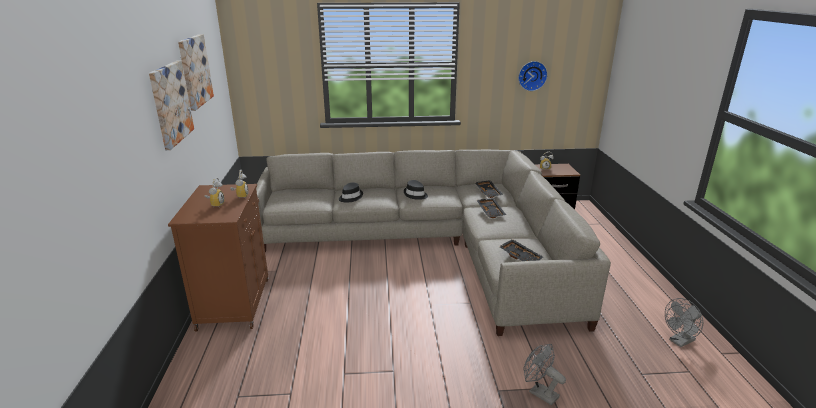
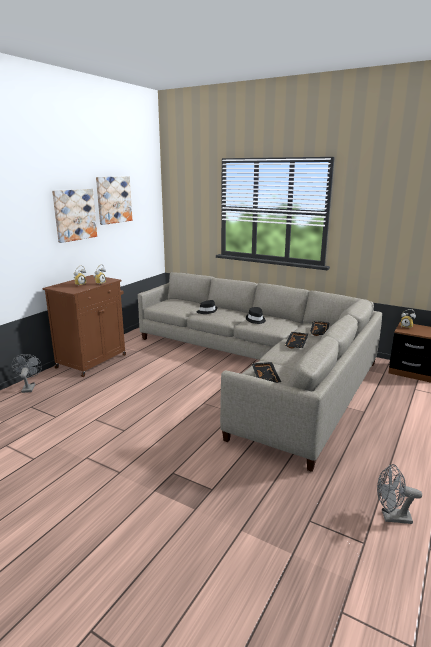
camera: 35 degrees right, 5 degrees down
wall clock [518,61,548,91] -> none
grey fan [523,344,566,406] -> grey fan moved to [11,354,42,393]

